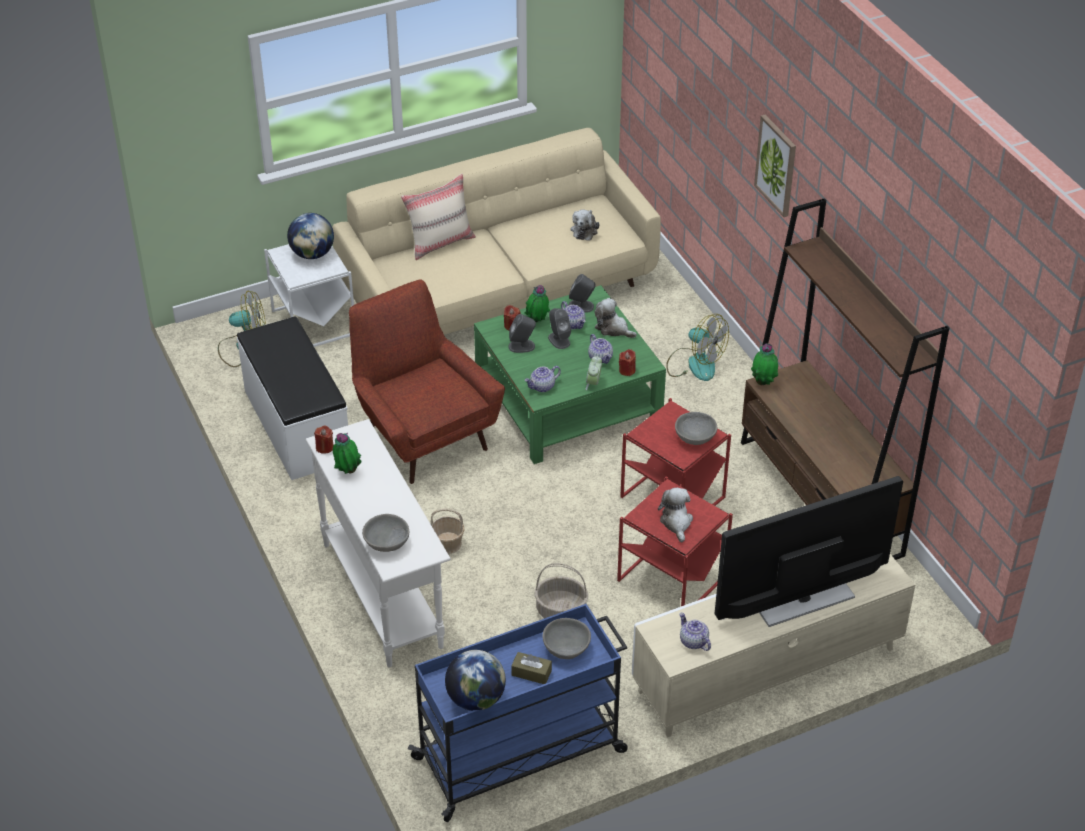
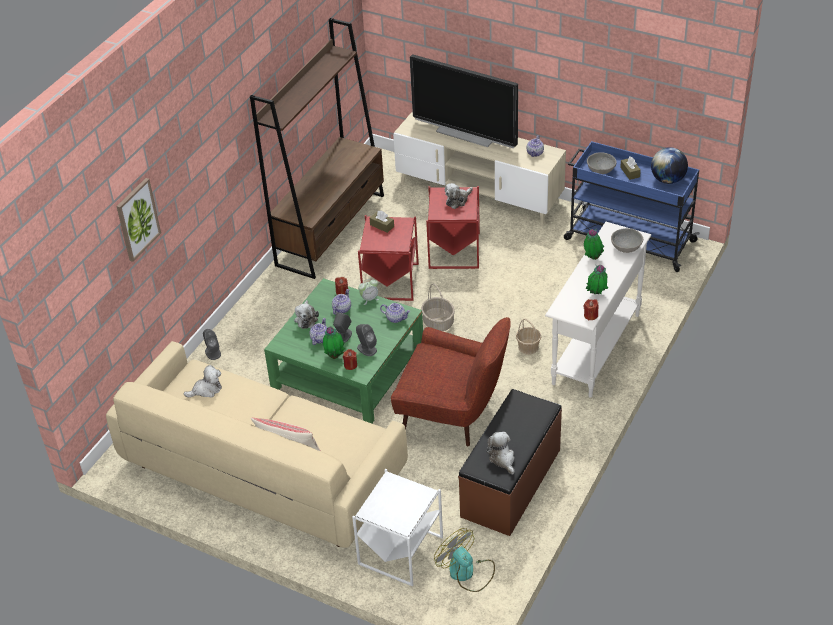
camera: 125 degrees left, 0 degrees up
white bench [237,317,348,480] -> brown bench [458,389,562,536]
globe [287,213,334,259] -> none
red armchair [349,279,505,484] -> red armchair turned 90 degrees counterclockwise [391,317,511,446]
basket [535,563,588,618] -> basket moved to [421,283,455,331]
grey speaker [568,274,596,313] -> grey speaker moved to [203,329,221,360]
fan [666,314,729,381] -> none
grey bowl [675,412,717,445] -> brown tissue box [370,211,394,233]
potted plant [751,343,778,385] -> potted plant moved to [584,229,604,260]
picture [754,115,796,217] -> picture moved to [116,178,161,262]
none -> plush toy [486,432,514,474]

